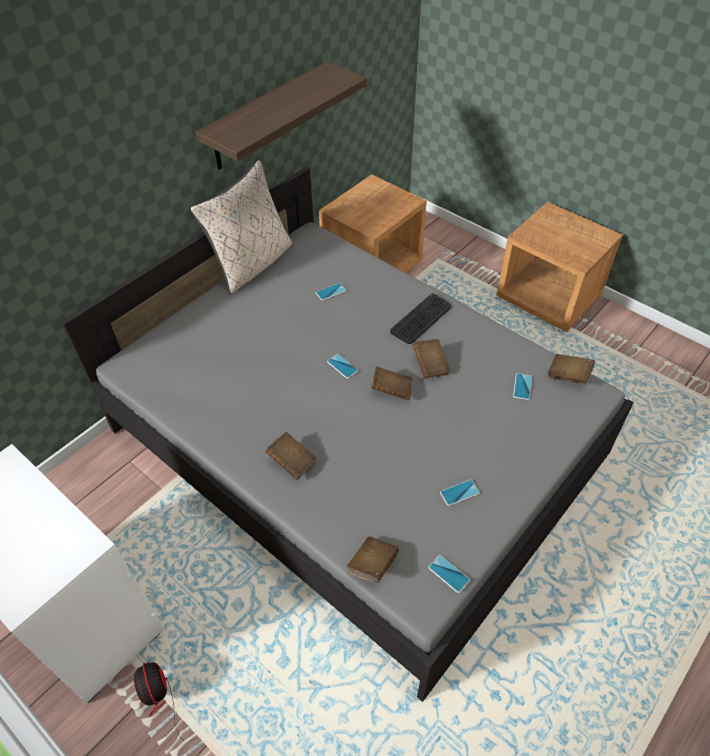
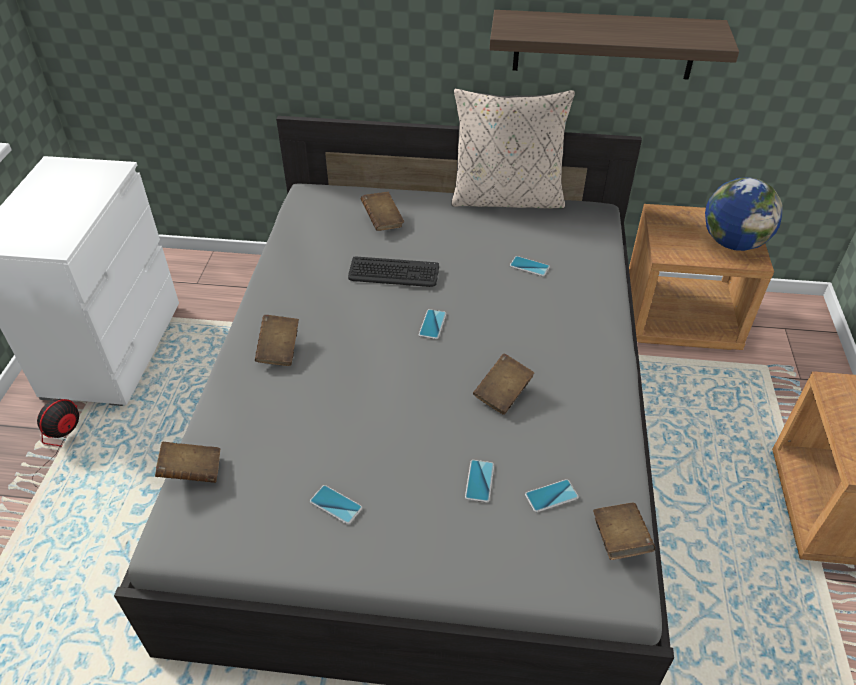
camera: 55 degrees right, 5 degrees down
brown book [371,366,412,400] -> brown book moved to [361,192,404,231]
keyboard [390,293,451,344] -> keyboard moved to [348,256,439,287]
phone [428,555,470,593] -> phone moved to [465,460,494,503]
none -> globe [705,177,783,251]

